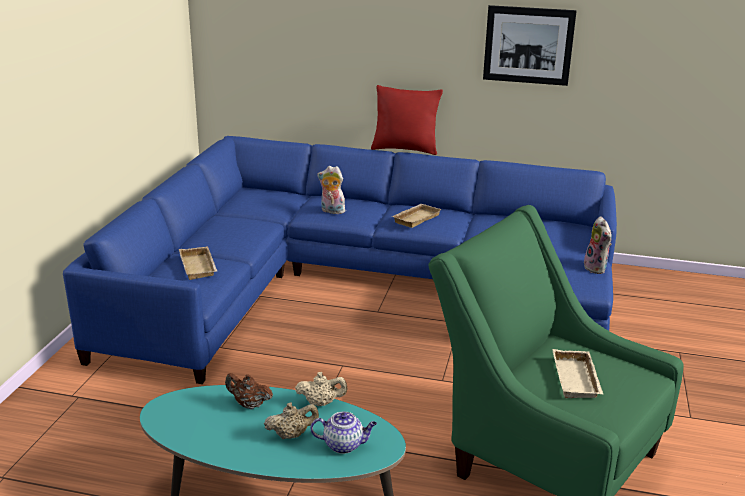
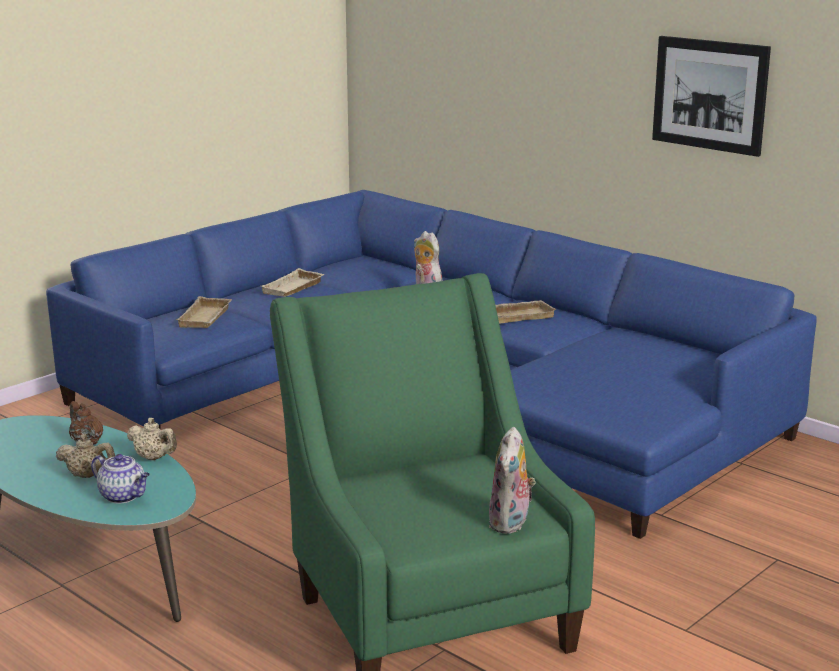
camera: 30 degrees right, 5 degrees down
red pillow [371,85,443,155] -> none
beige tray [553,349,603,398] -> beige tray moved to [262,268,324,297]
plush toy [584,216,612,274] -> plush toy moved to [489,427,536,534]

